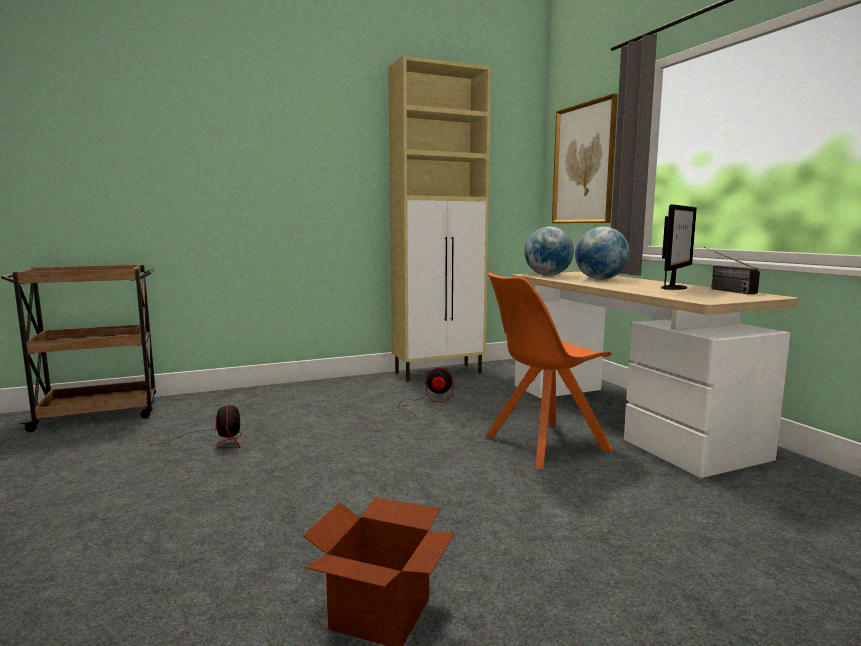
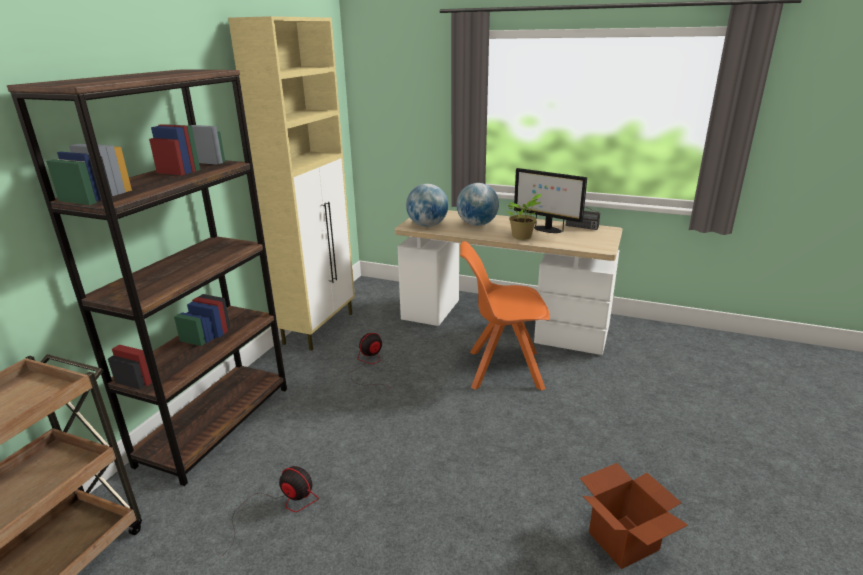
camera: 45 degrees left, 15 degrees up
orange chair [485,272,613,469] -> orange chair turned 75 degrees clockwise [460,241,550,391]
picture [552,93,618,223] -> none
monitor [661,204,697,290] -> monitor turned 135 degrees clockwise [514,168,587,233]
none -> brown bookcase [7,69,287,486]
none -> potted plant [506,194,541,240]

